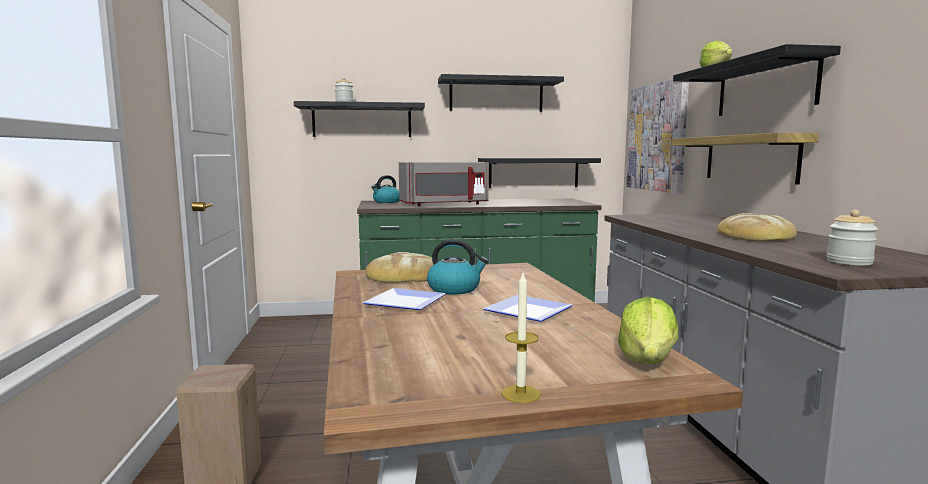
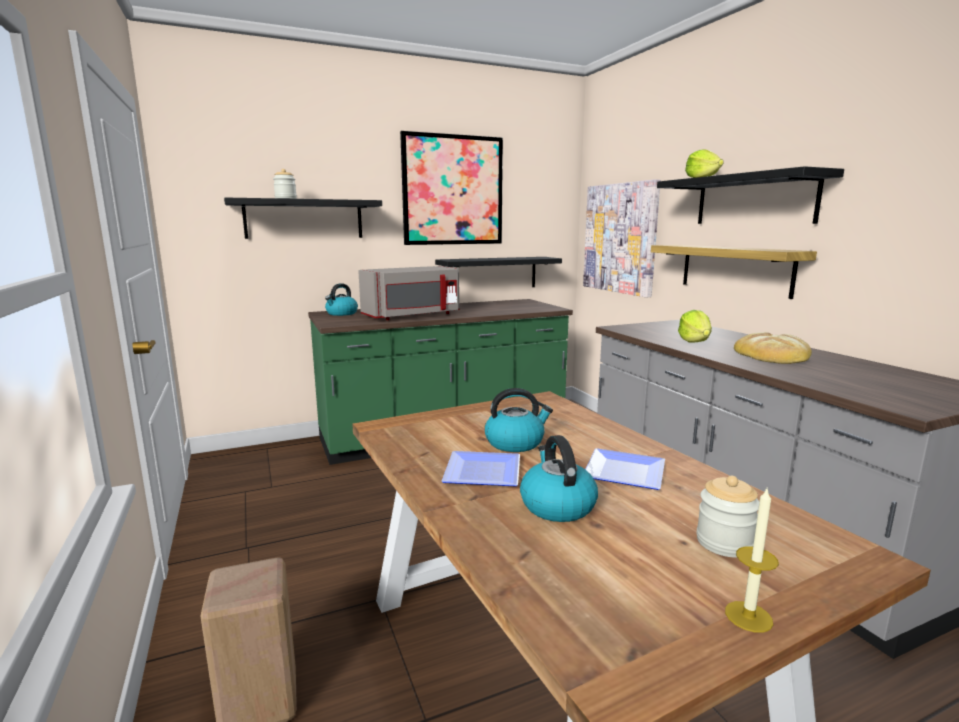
camera: 15 degrees left, 5 degrees up
bread [365,252,434,283] -> none
black shelf [438,74,564,112] -> picture [400,131,503,245]
lettuce [618,297,679,364] -> lettuce moved to [678,310,712,342]
jar [827,210,878,266] -> jar moved to [696,476,759,558]
none -> kettle [520,435,598,522]

